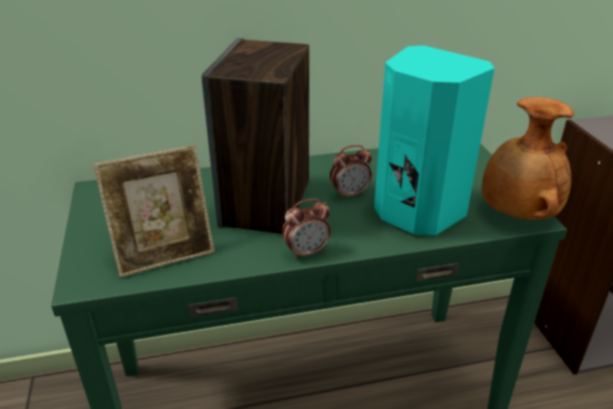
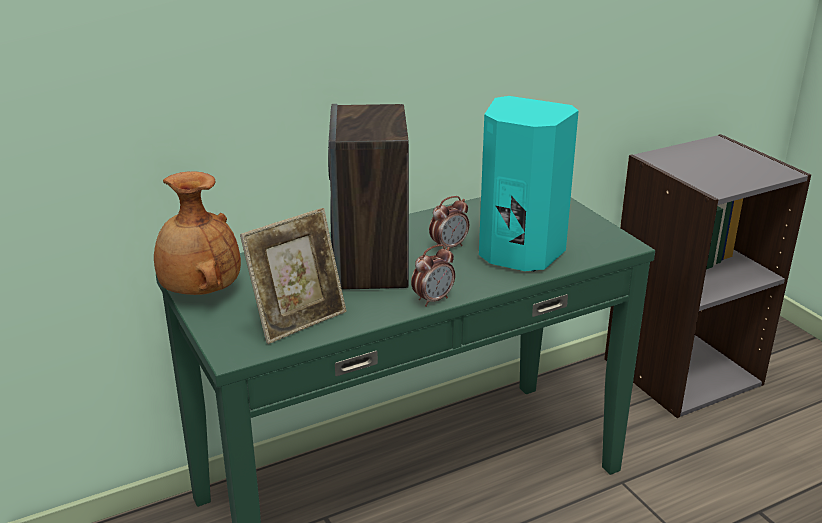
camera: 15 degrees left, 5 degrees down
brown vase [482,96,574,220] -> brown vase moved to [154,171,241,295]

